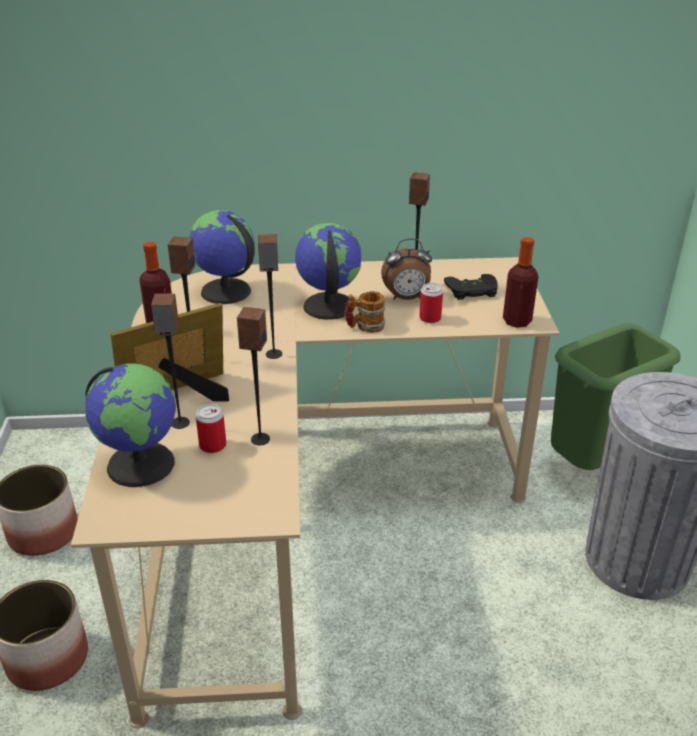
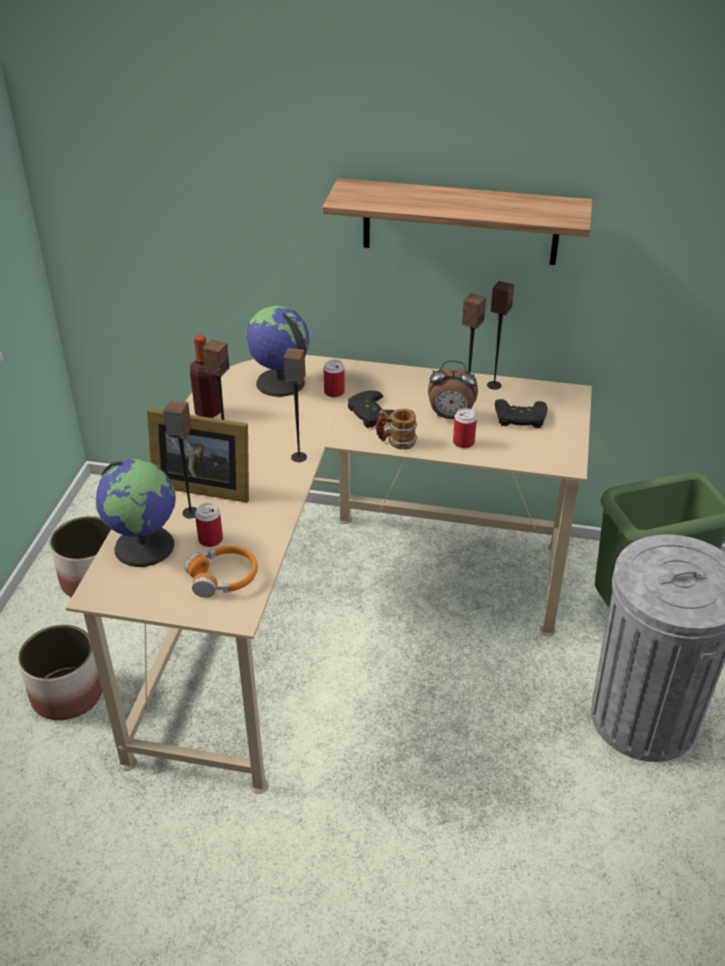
camera: 15 degrees right, 5 degrees up
picture frame [110,303,229,402] -> picture frame turned 150 degrees counterclockwise [147,408,249,503]
speaker [237,307,270,445] -> speaker moved to [487,281,514,390]
globe [294,223,361,320] -> black game controller [348,390,395,428]
bottle [503,237,538,328] -> none
none -> orange headphones [184,546,258,598]
none -> shelf [322,178,592,265]
none -> can [324,359,345,397]

